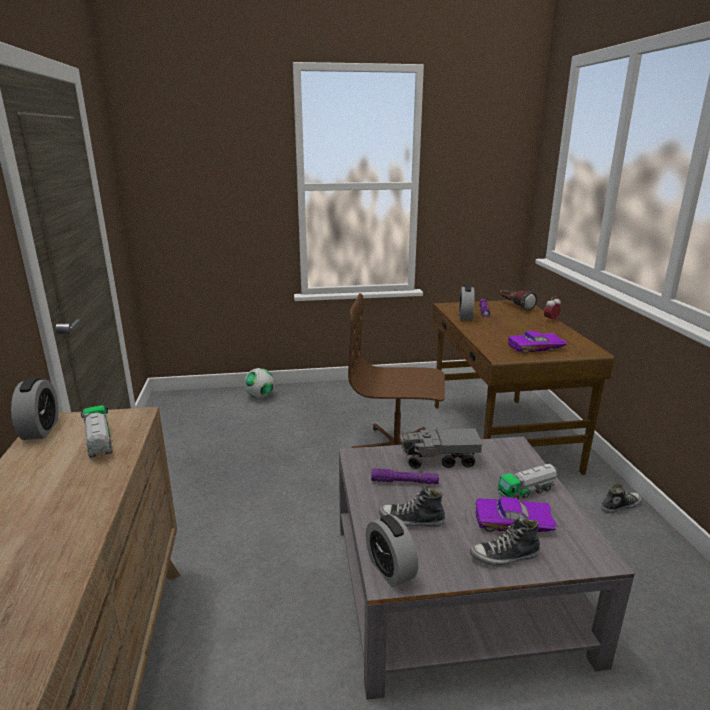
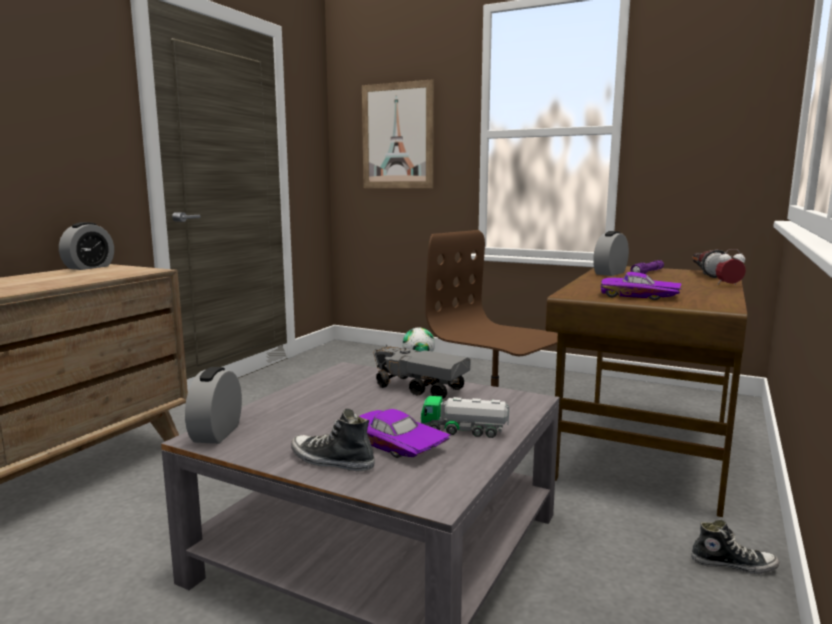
camera: 35 degrees right, 10 degrees down
toy truck [81,405,112,458] -> none
purple flashlight [371,468,439,484] -> none
shoe [379,486,445,527] -> none
none -> picture [362,79,434,188]

